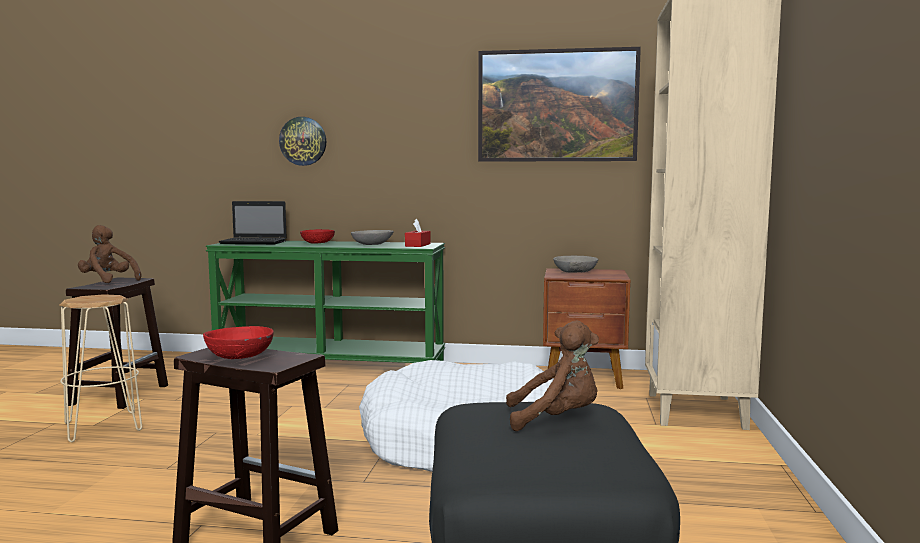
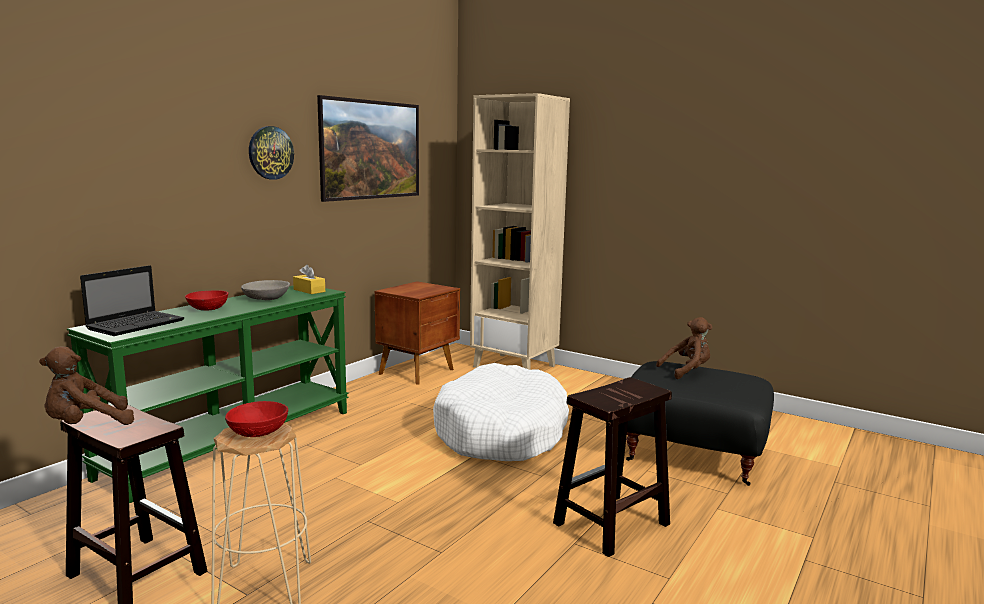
camera: 65 degrees left, 5 degrees up
red bowl [203,326,274,359] -> red bowl moved to [225,401,288,437]
wall clock [279,117,326,166] -> wall clock moved to [249,126,294,180]
red tissue box [405,219,431,247] -> yellow tissue box [293,265,325,294]
brown plush toy [506,321,599,431] -> brown plush toy turned 45 degrees clockwise [656,317,713,379]
grey bowl [553,256,598,273] -> none

